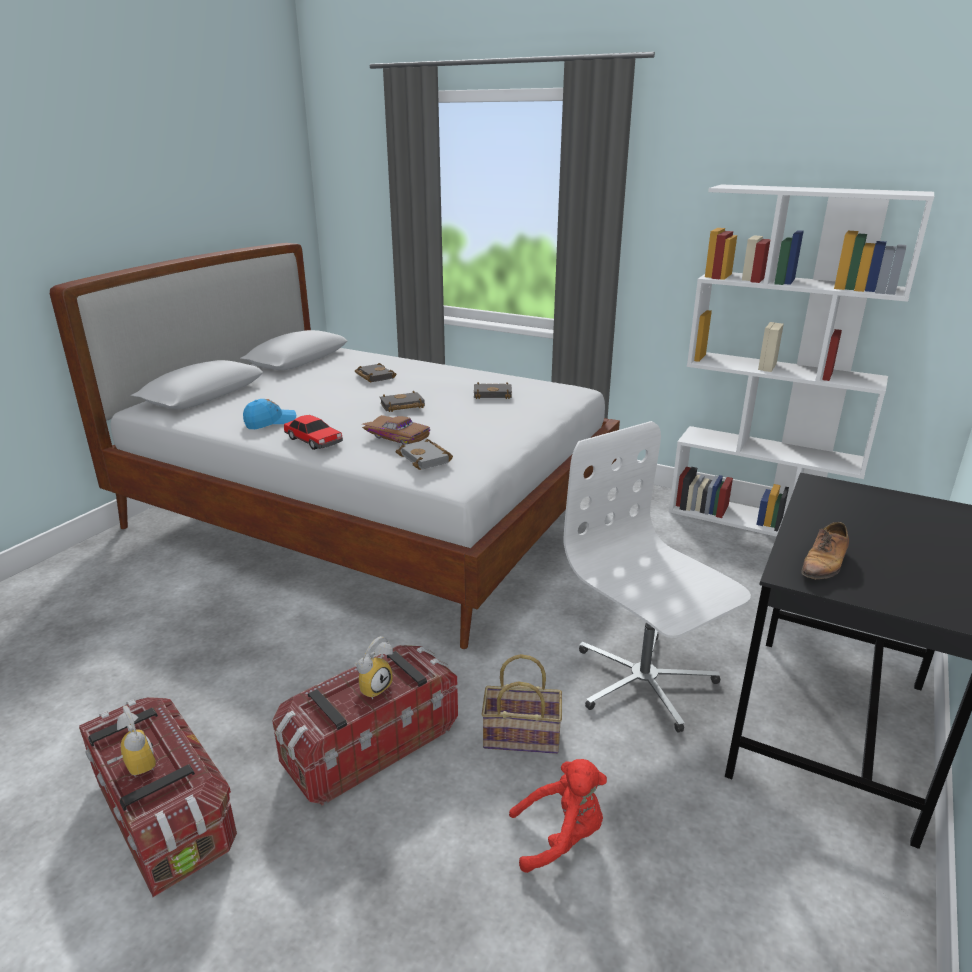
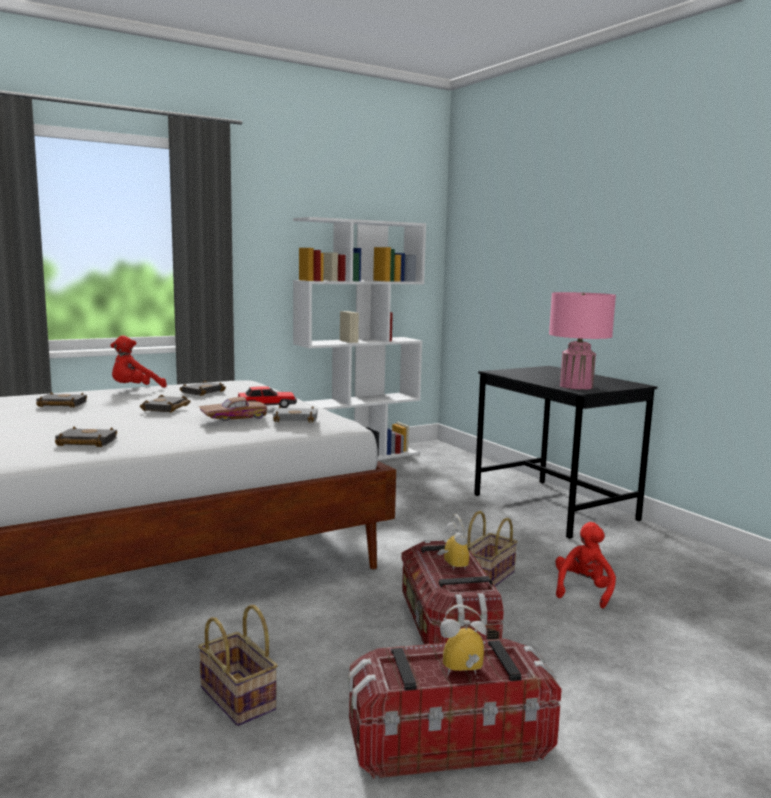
camera: 60 degrees left, 15 degrees down
blue cap [243,399,296,429] -> black book [55,426,118,447]
toy car [284,415,343,450] -> toy car moved to [238,386,297,408]
white office chair [564,421,751,732] -> none
shoe [802,522,849,579] -> pink table lamp [549,292,616,390]
none -> red plush toy [110,335,167,388]
none -> basket [198,605,278,726]

